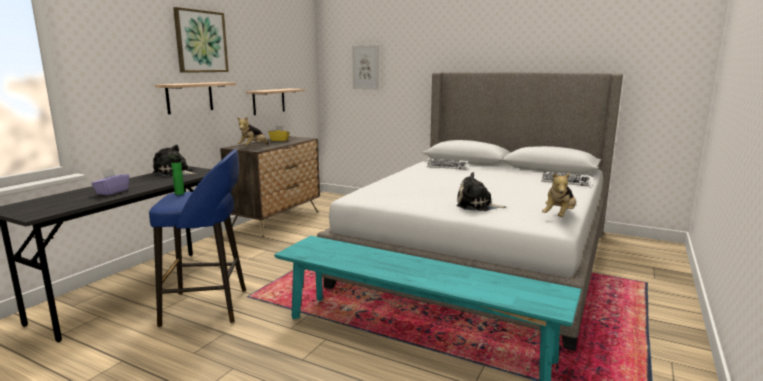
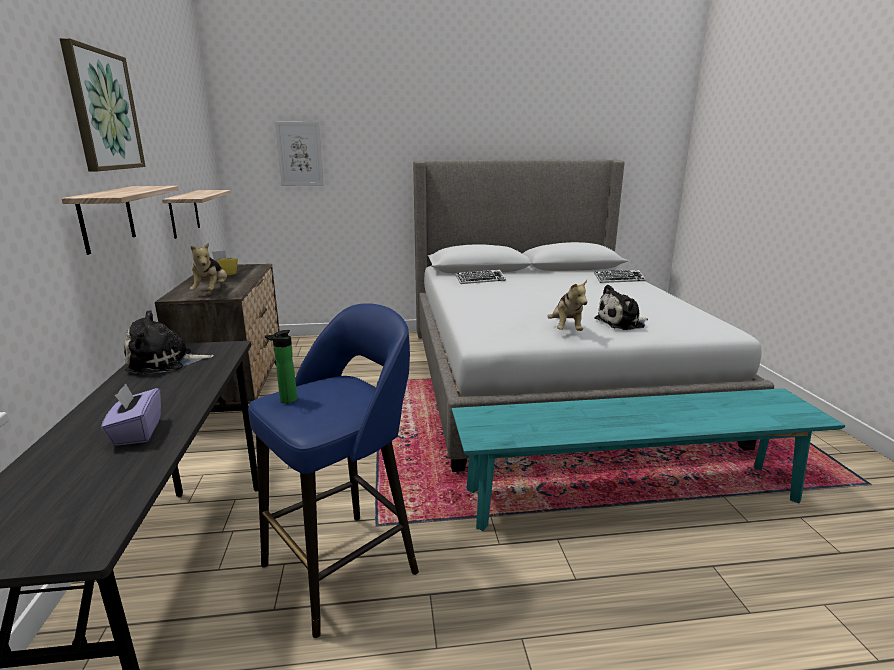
camera: 35 degrees left, 5 degrees up
plush toy [542,172,576,217] -> plush toy moved to [547,280,587,331]

